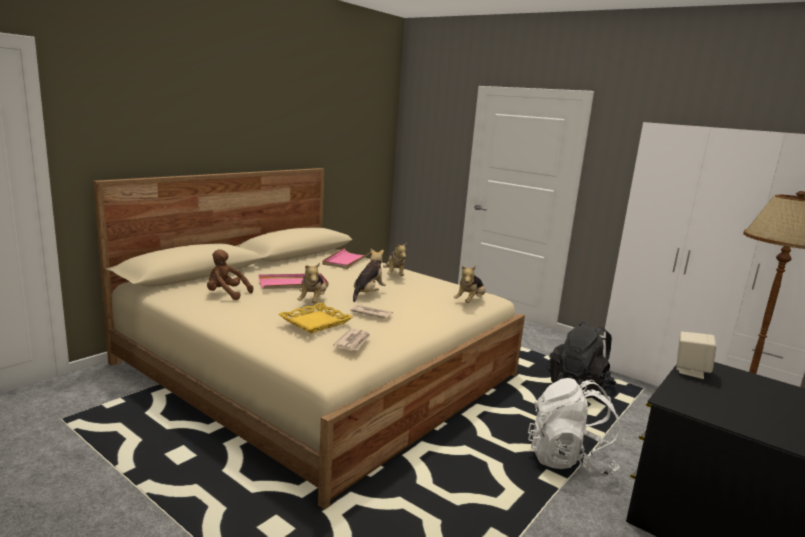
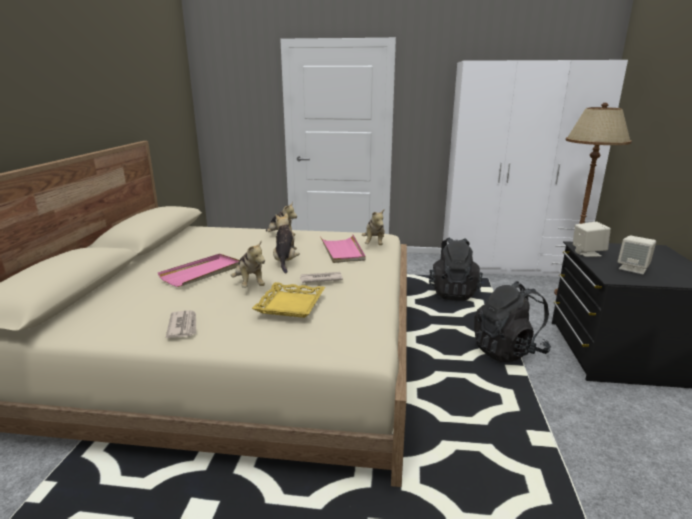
camera: 30 degrees left, 5 degrees up
brown plush toy [207,249,253,300] -> none
pink tray [322,248,371,269] -> pink tray moved to [320,235,365,263]
newspaper [333,328,371,351] -> newspaper moved to [166,310,196,338]
white backpack [528,378,619,477] -> black backpack [474,281,551,362]
none -> beige speaker [618,235,656,274]

